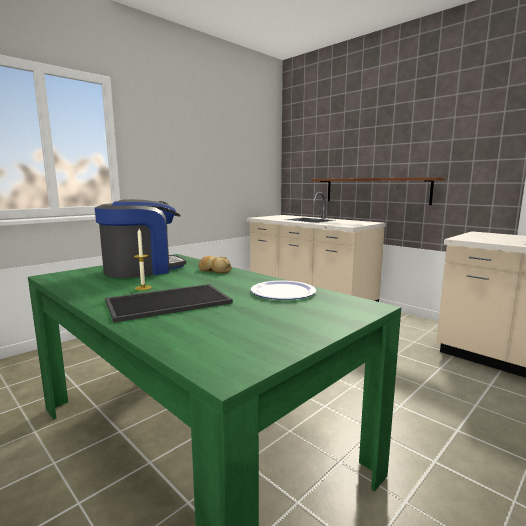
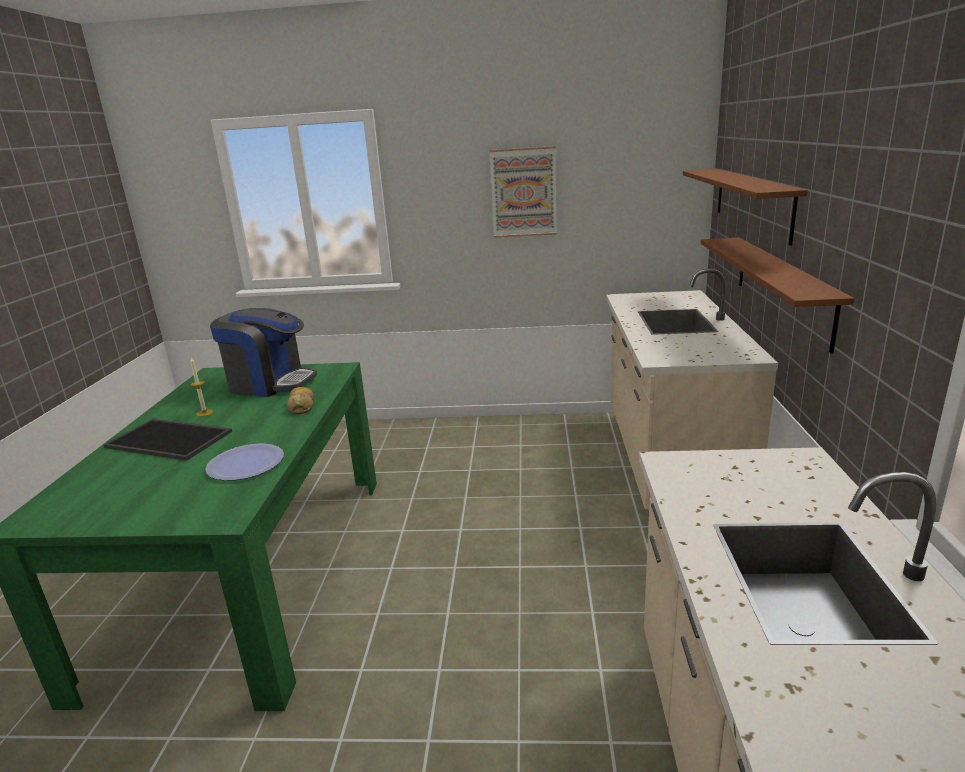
camera: 50 degrees right, 10 degrees up
none -> picture [490,146,557,238]
none -> brown shelf [683,169,808,246]

